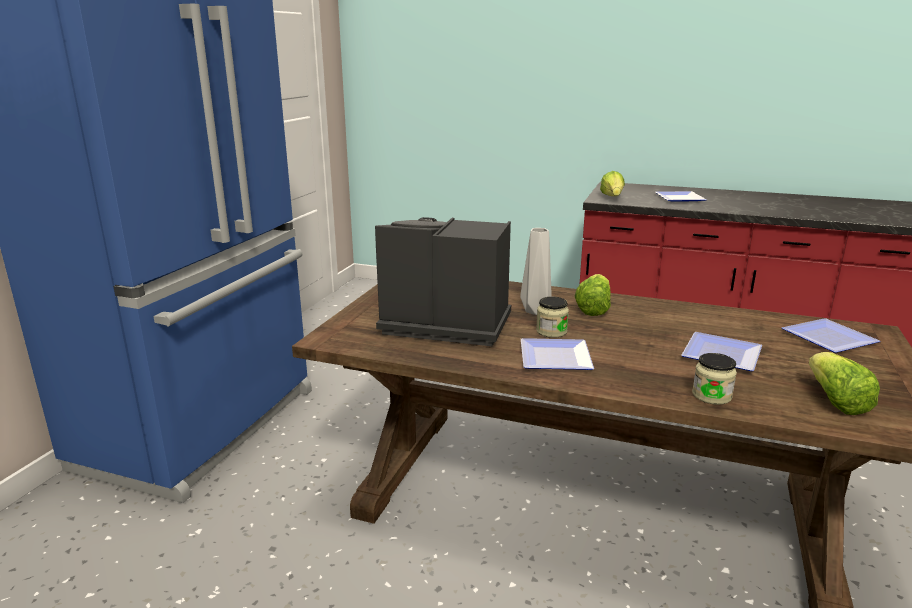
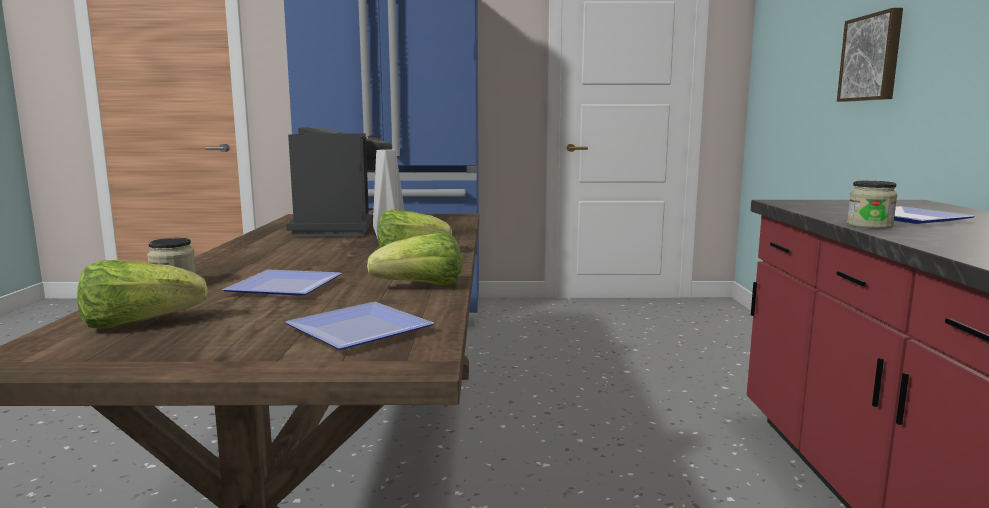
camera: 70 degrees right, 10 degrees down
plate [521,338,594,370] -> none
jar [536,296,569,338] -> jar moved to [847,181,898,229]
lettuce [600,171,625,196] -> lettuce moved to [367,232,462,286]
none -> picture [837,8,903,102]

